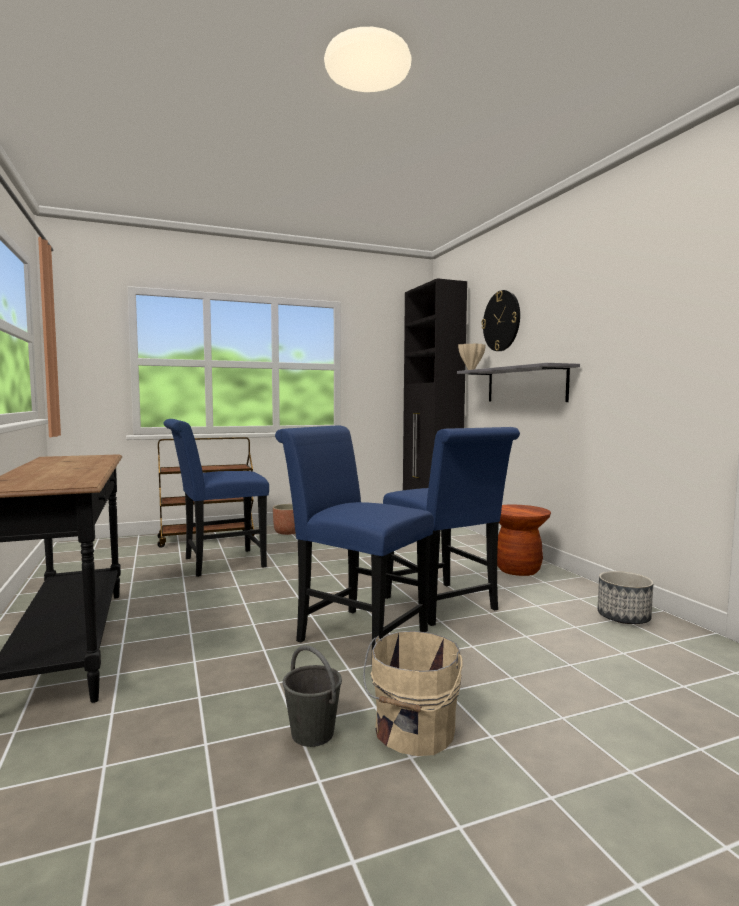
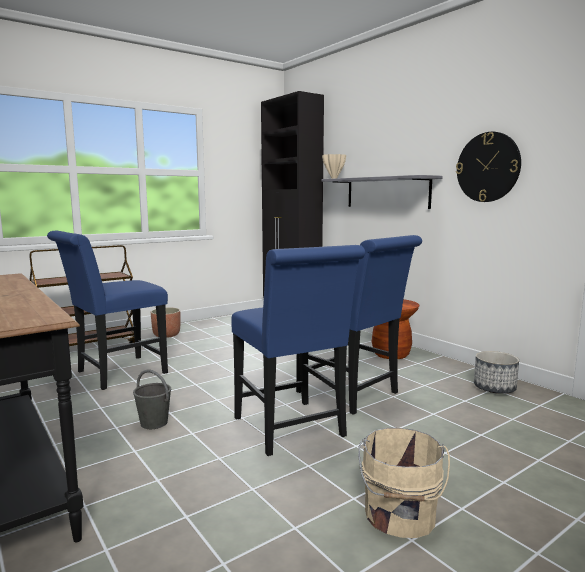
camera: 15 degrees left, 5 degrees up
blue chair [275,425,434,649] -> blue chair turned 135 degrees counterclockwise [231,245,365,456]
grey bucket [283,645,342,747] -> grey bucket moved to [133,370,171,429]
wall clock [482,290,520,351] -> wall clock moved to [456,132,521,202]

